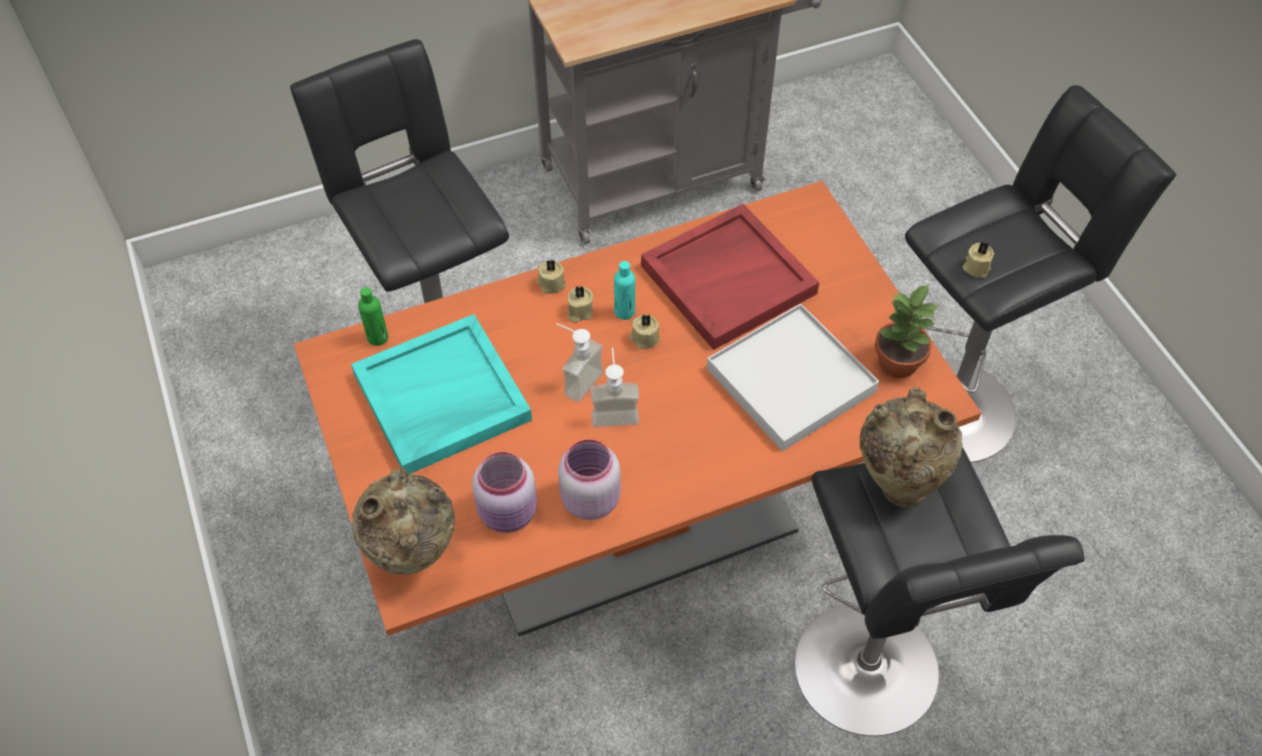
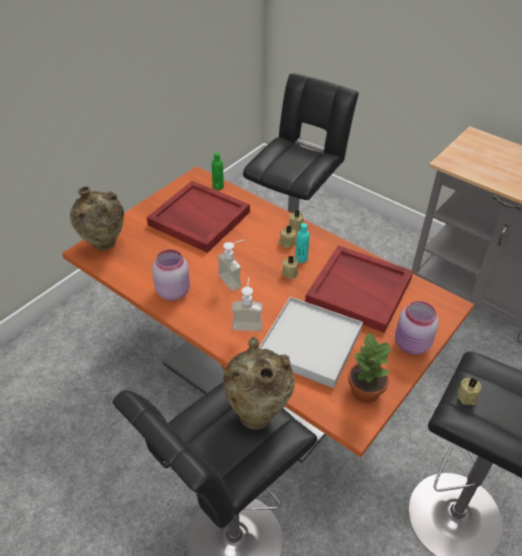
camera: 60 degrees right, 10 degrees down
turquoise tray [351,314,532,474] -> red tray [147,181,250,253]
pink jar [472,452,537,533] -> pink jar moved to [395,301,439,355]
soap dispenser [556,323,603,402] -> soap dispenser moved to [232,277,263,332]

